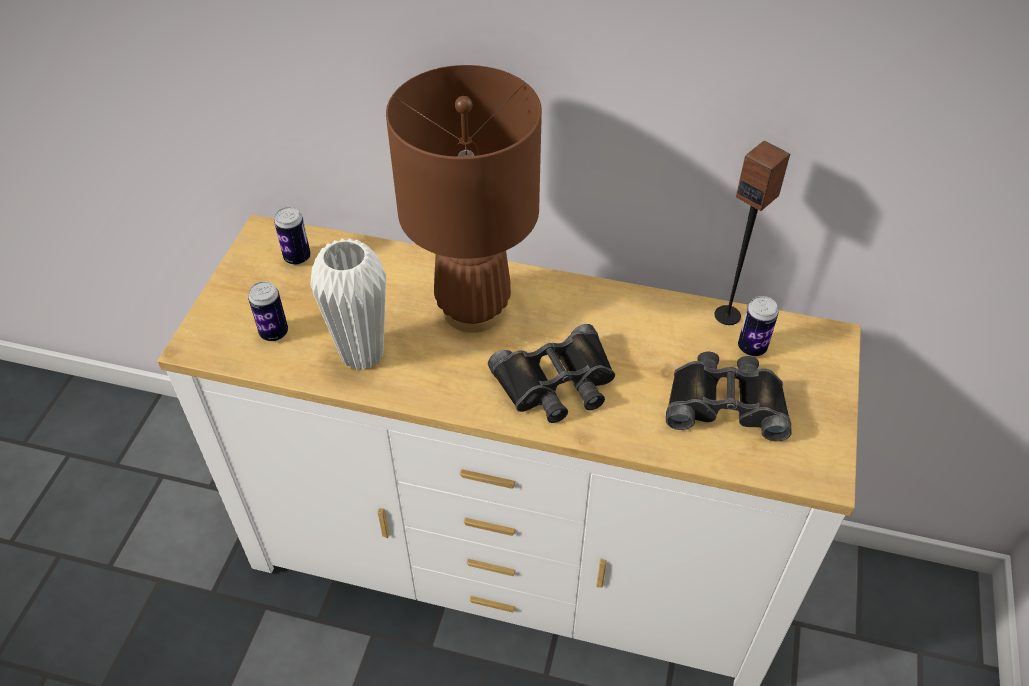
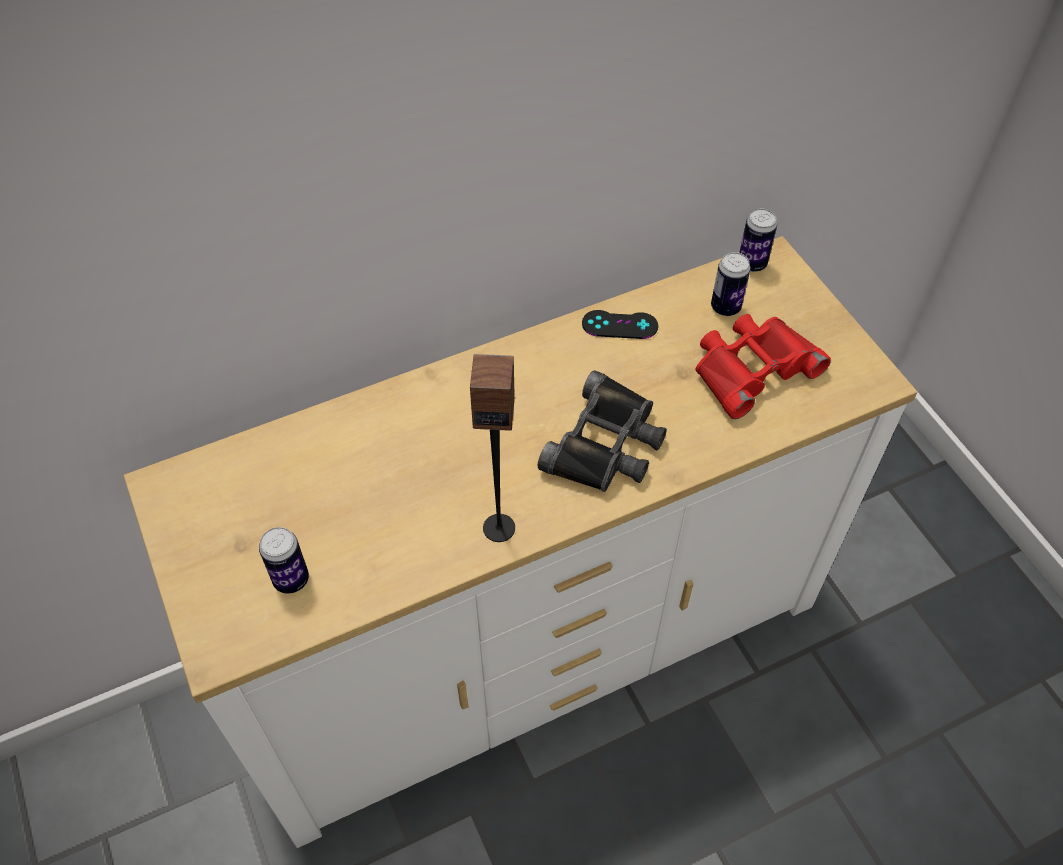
camera: 40 degrees left, 5 degrees up
can [274,207,311,265] -> can moved to [739,209,777,272]
white vase [310,238,386,371] -> none
brown table lamp [386,65,542,333] -> none
black binoculars [666,352,792,441] -> red binoculars [695,314,831,419]
speaker [714,141,790,325] -> speaker moved to [470,354,515,542]
none -> black game controller [582,310,658,339]

